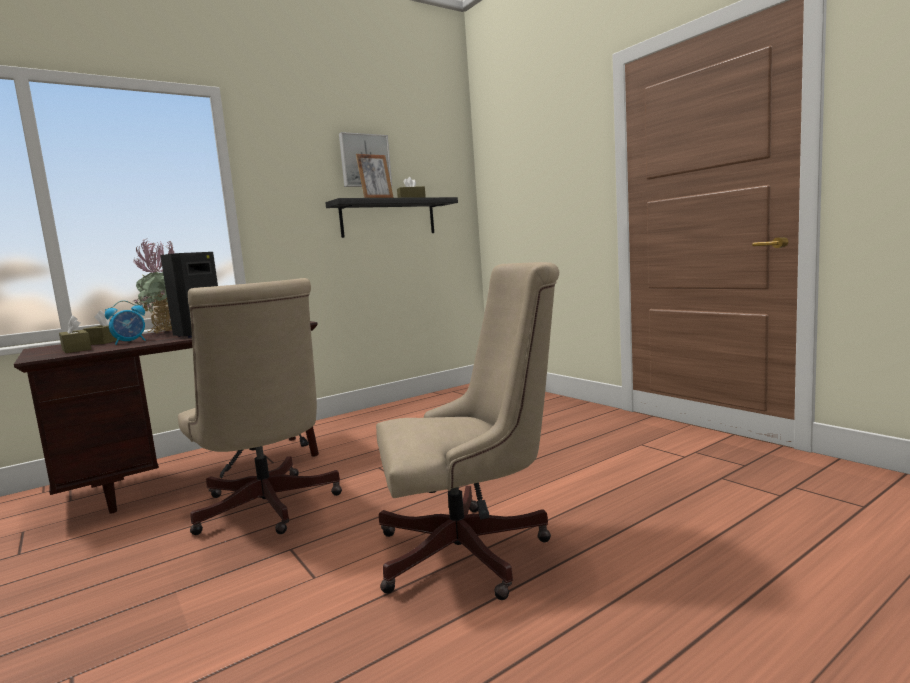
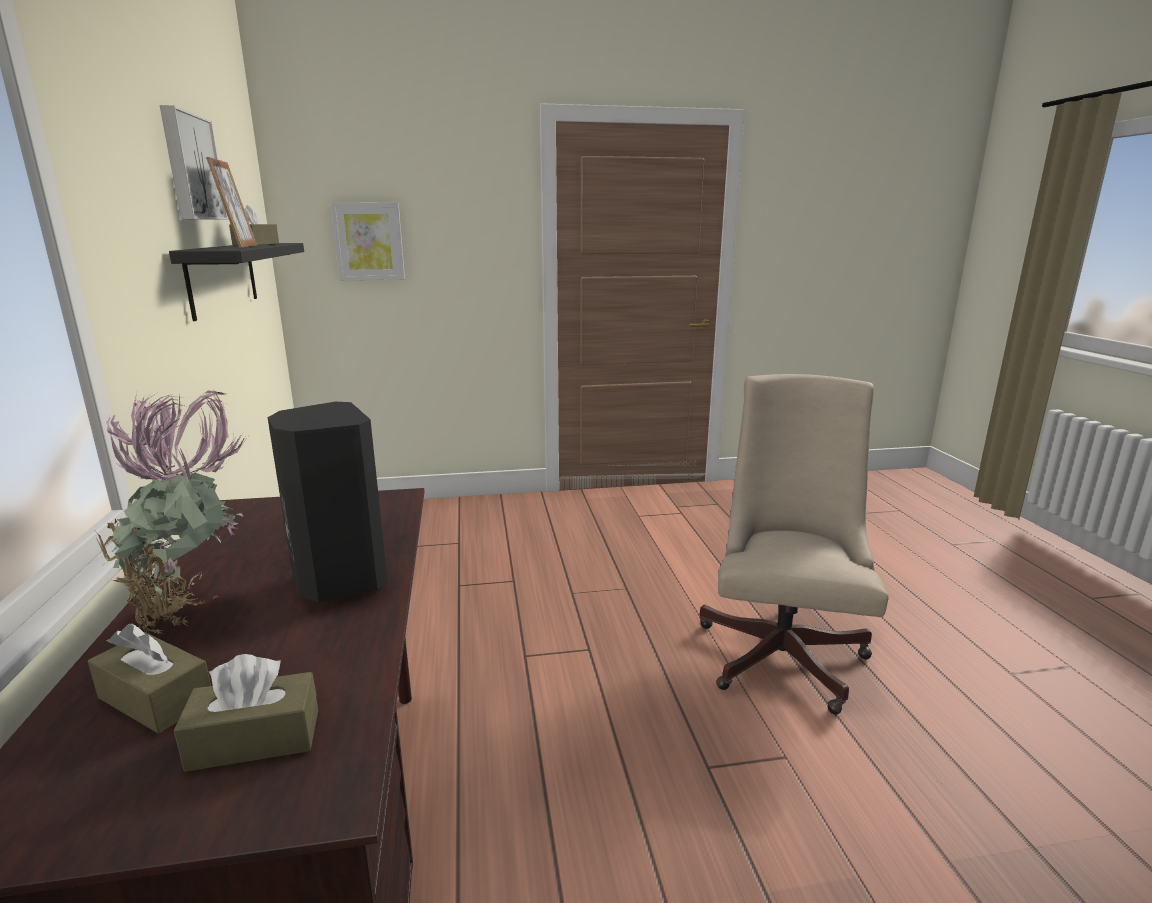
camera: 65 degrees left, 10 degrees up
alarm clock [105,301,146,345] -> none
beige office chair [178,278,342,535] -> none
none -> picture [331,202,405,280]

